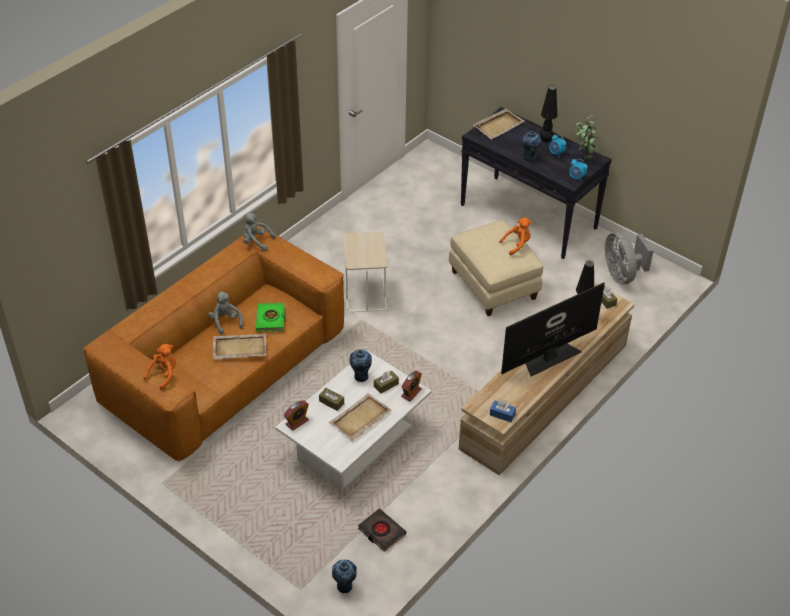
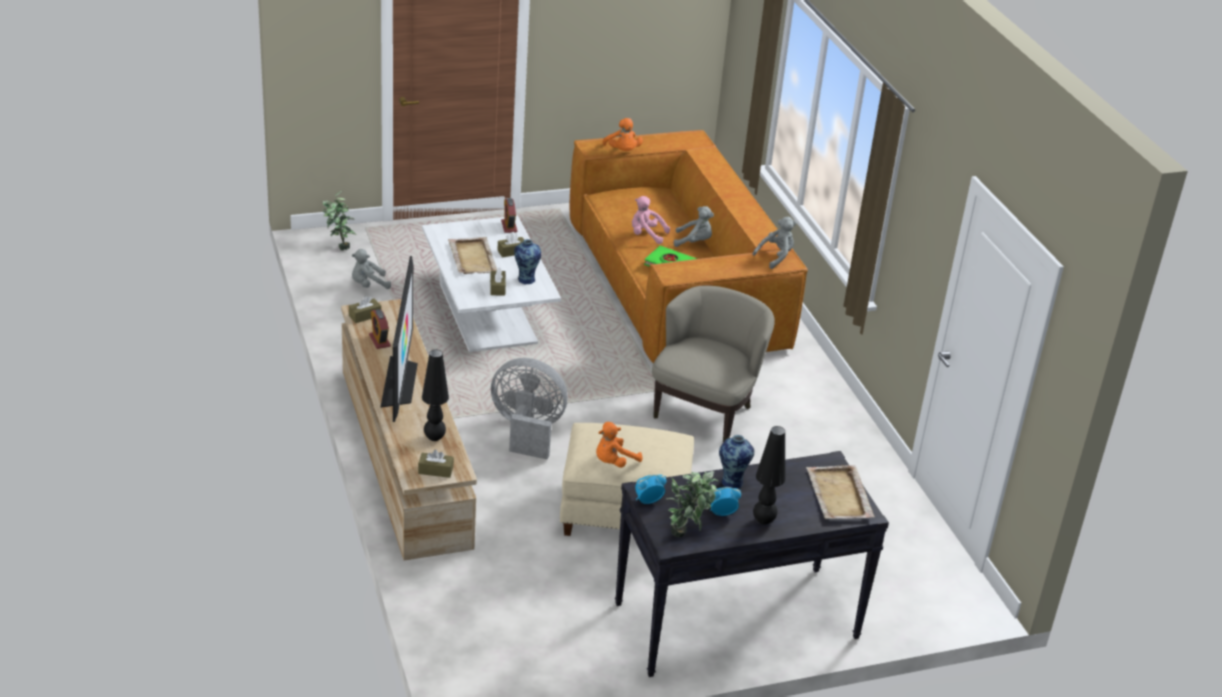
camera: 120 degrees right, 10 degrees down
beige tray [213,333,267,359] -> pink plush toy [632,196,670,244]
vase [332,560,357,594] -> potted plant [322,190,357,250]
beige side table [343,232,388,312] -> beige armchair [652,285,775,442]
black book [358,508,406,552] -> grey plush toy [352,249,391,289]
alarm clock [401,371,422,401] -> alarm clock moved to [369,309,391,349]
blue tissue box [490,400,516,422] -> brown tissue box [349,296,381,323]
orange plush toy [499,217,532,255] -> orange plush toy turned 45 degrees clockwise [596,422,643,468]
grey fan [605,232,654,284] -> grey fan moved to [491,358,568,459]

